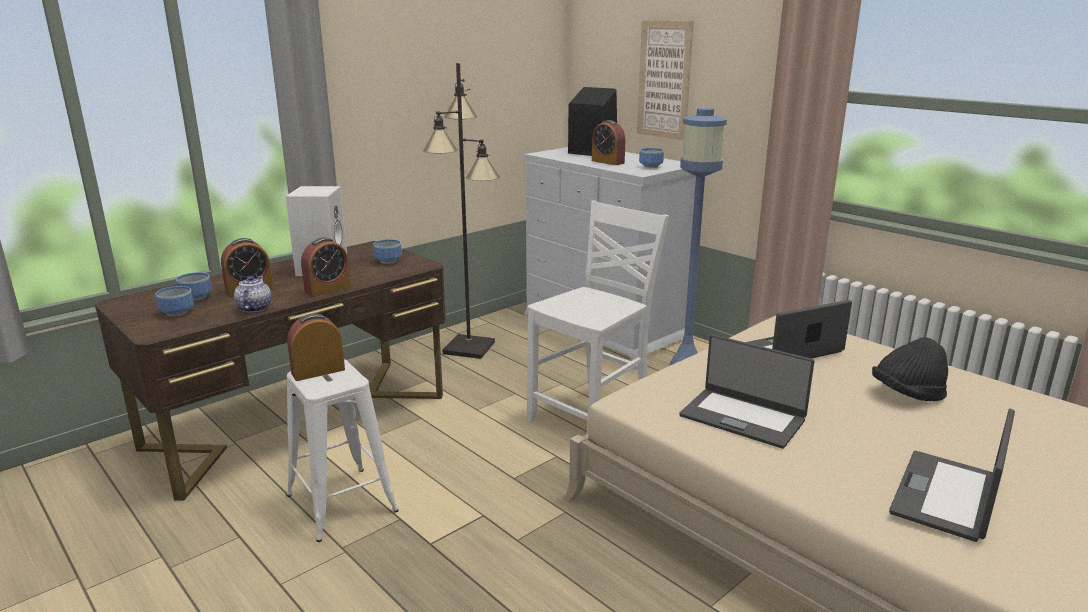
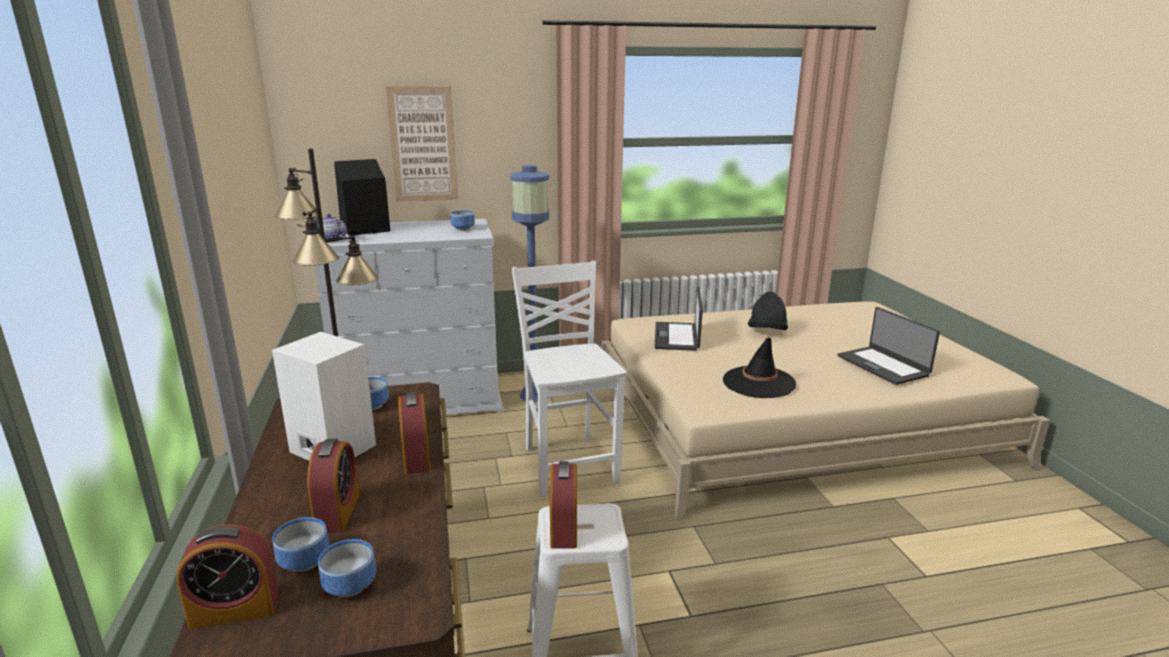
camera: 60 degrees left, 0 degrees up
teapot [234,276,271,312] -> teapot moved to [314,214,347,242]
alarm clock [592,120,625,165] -> alarm clock moved to [176,524,279,629]
laptop [680,334,814,449] -> black hat [723,338,796,398]

